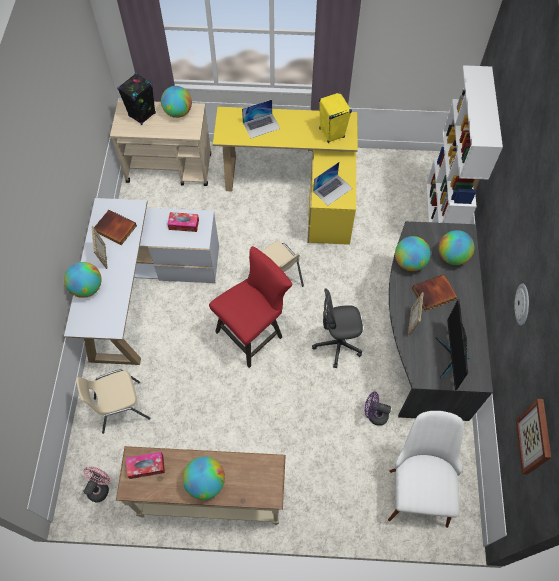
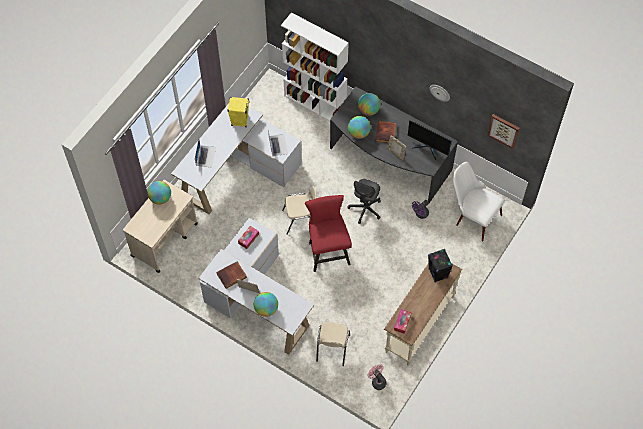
camera: 60 degrees left, 0 degrees up
black speaker [117,73,156,125] -> black speaker moved to [428,249,453,283]
globe [183,456,225,500] -> none
yellow desk [213,107,358,245] -> white desk [171,103,301,214]

